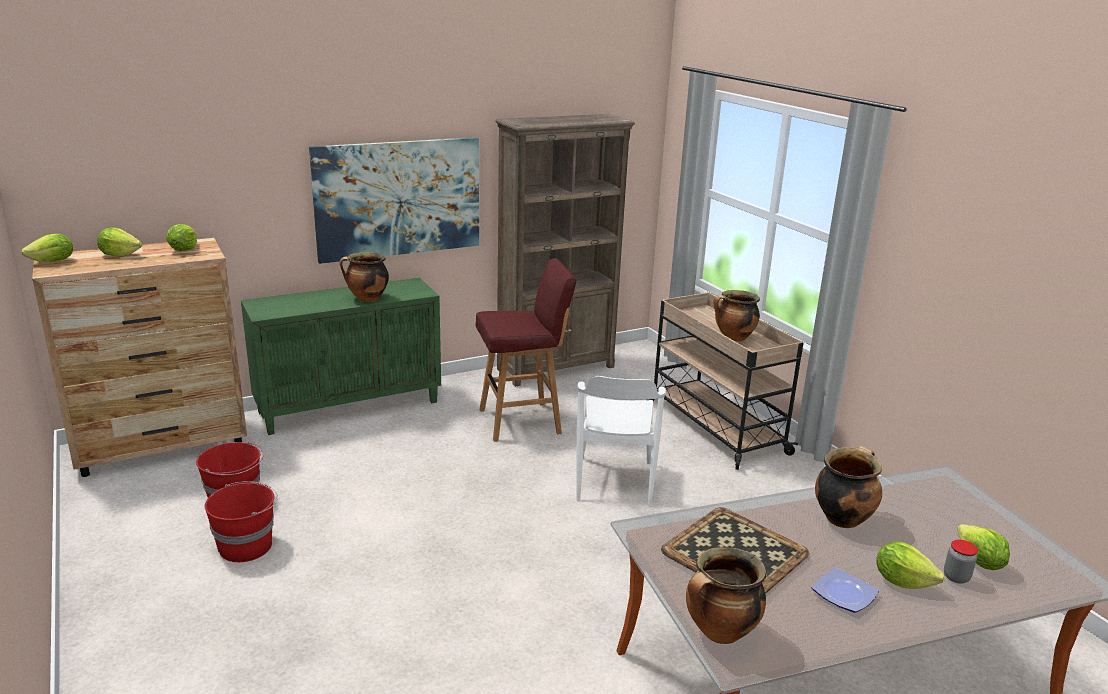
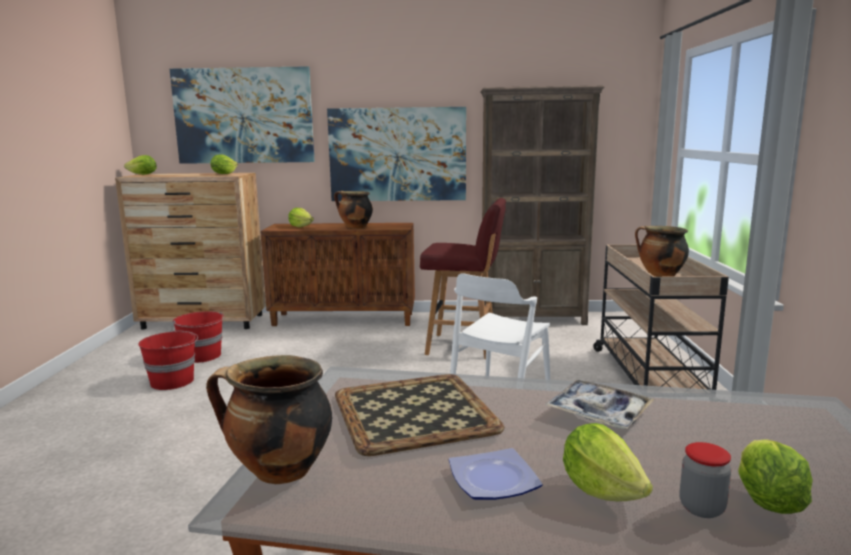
camera: 30 degrees right, 10 degrees down
lettuce [97,227,142,257] -> lettuce moved to [288,208,314,228]
green cabinet [241,278,441,435] -> brown cabinet [260,223,415,326]
cooking pot [815,446,882,528] -> tray [545,380,655,429]
none -> picture [170,66,315,164]

